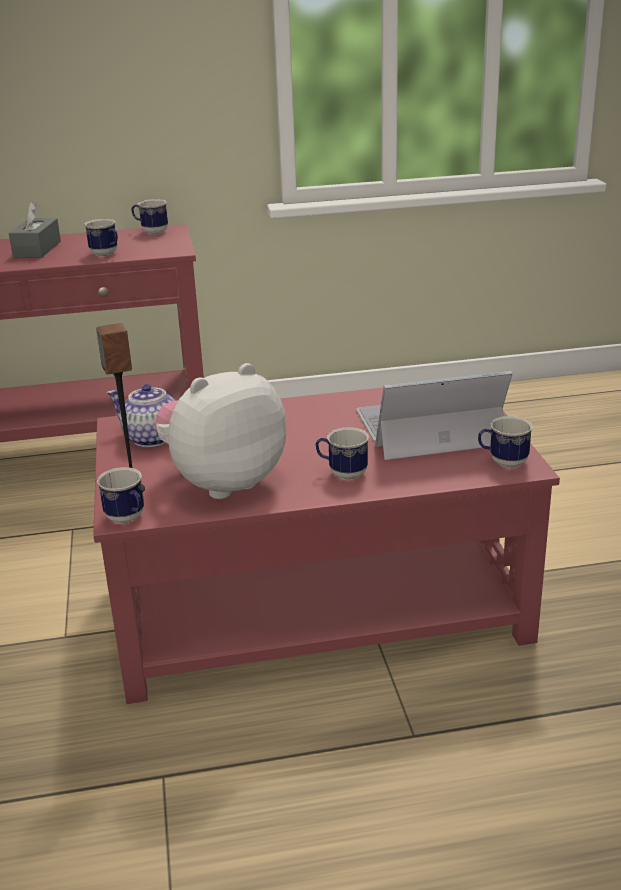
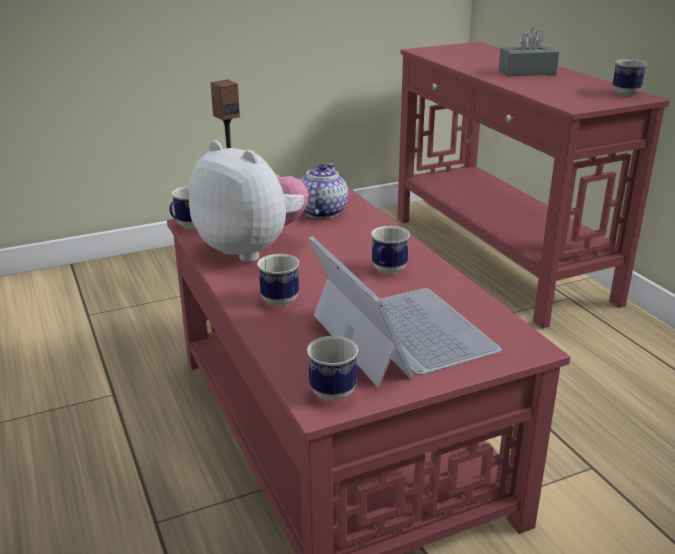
camera: 75 degrees right, 0 degrees up
mug [84,219,118,256] -> mug moved to [371,226,410,274]

